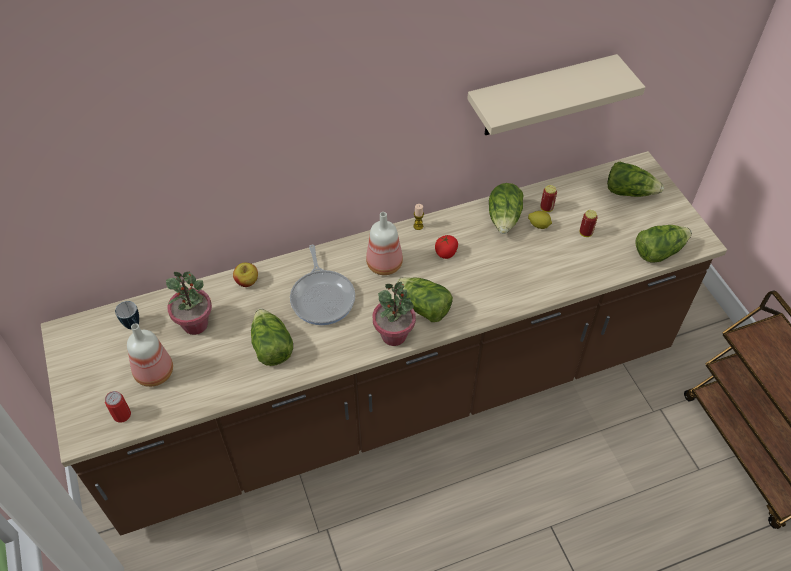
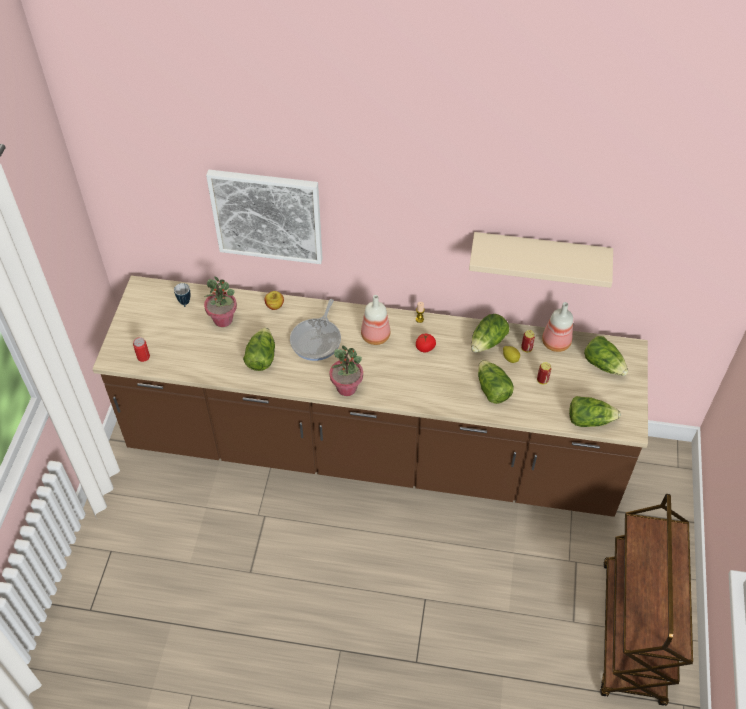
camera: 30 degrees right, 0 degrees up
bottle [127,323,173,387] -> bottle moved to [542,302,573,352]
lettuce [396,277,453,322] -> lettuce moved to [478,360,514,404]
none -> picture [206,170,323,264]

